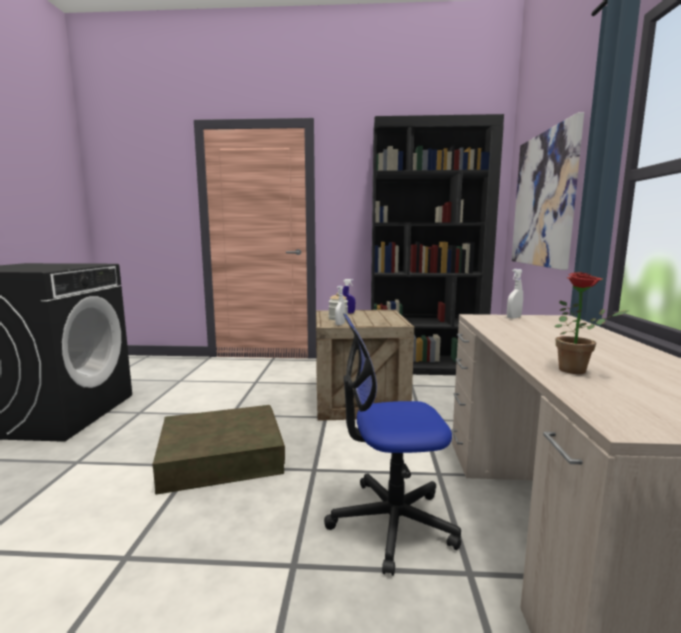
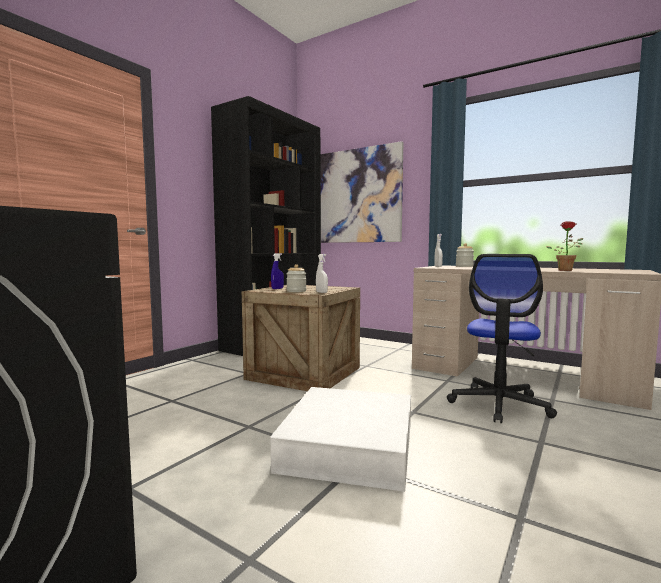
camera: 60 degrees left, 5 degrees down
brown storage box [152,405,285,495] -> white storage box [270,387,411,492]
none -> jar [456,243,474,267]

